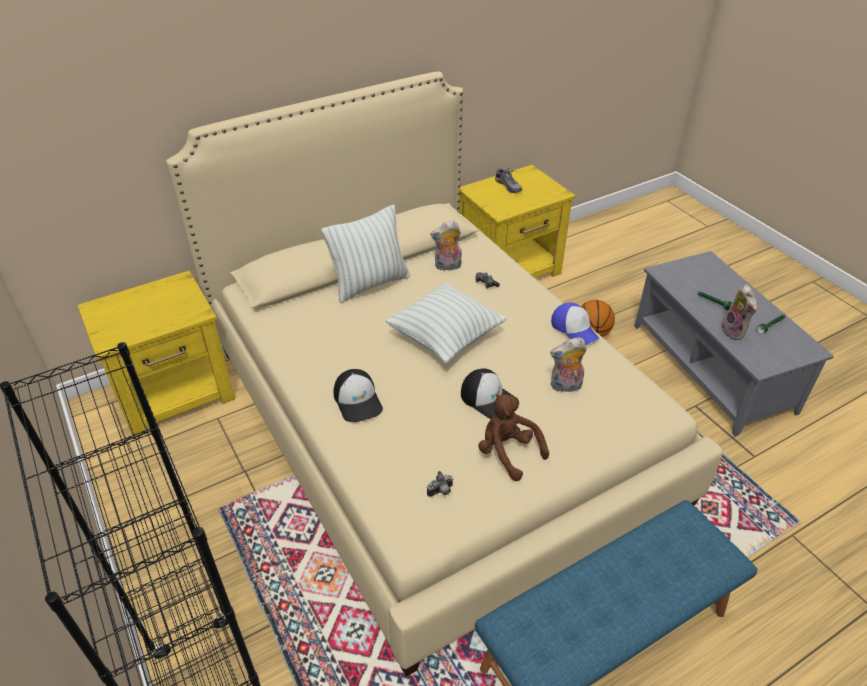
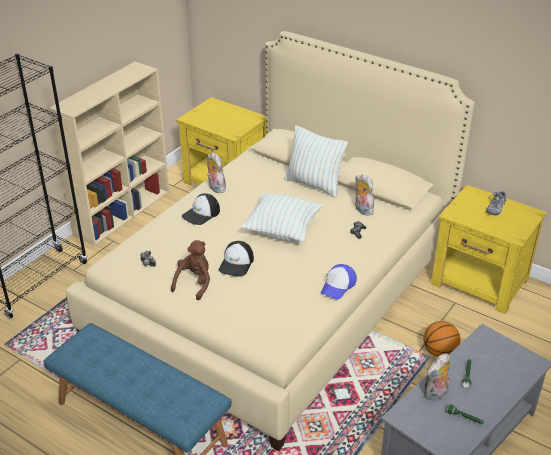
camera: 65 degrees right, 5 degrees down
plush toy [550,337,587,394] -> plush toy moved to [207,152,226,193]
none -> beige bookcase [49,62,169,246]

